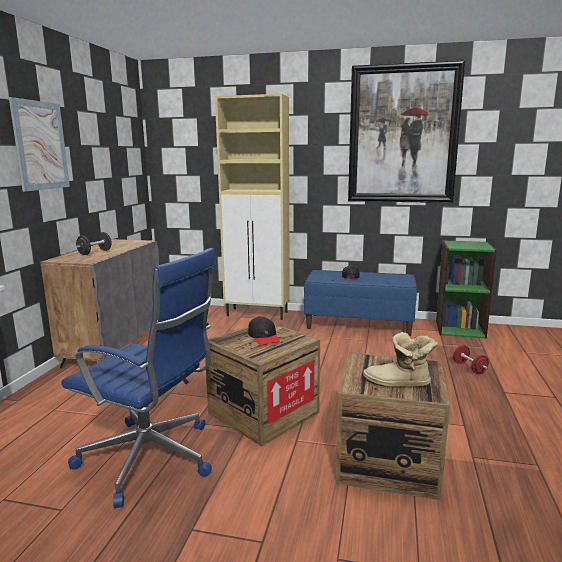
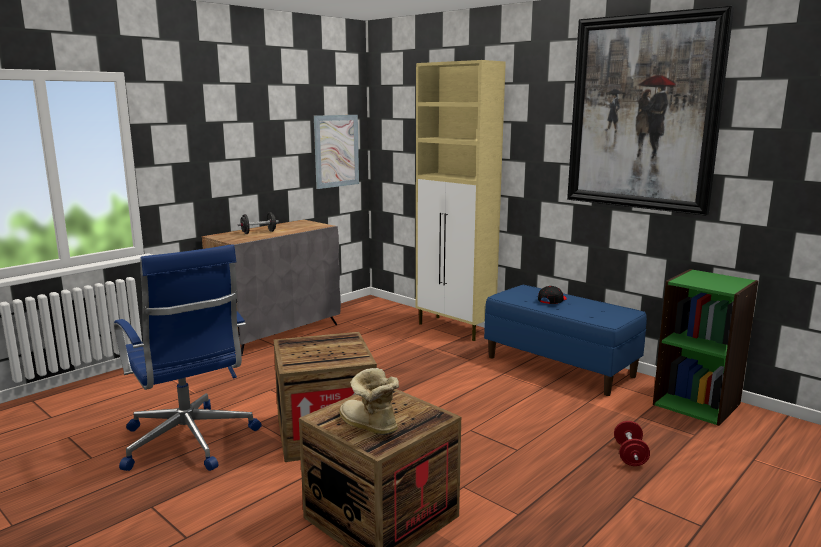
camera: 30 degrees right, 0 degrees up
picture [9,97,70,192] -> picture moved to [314,115,359,189]
black cap [248,316,279,345] -> none

